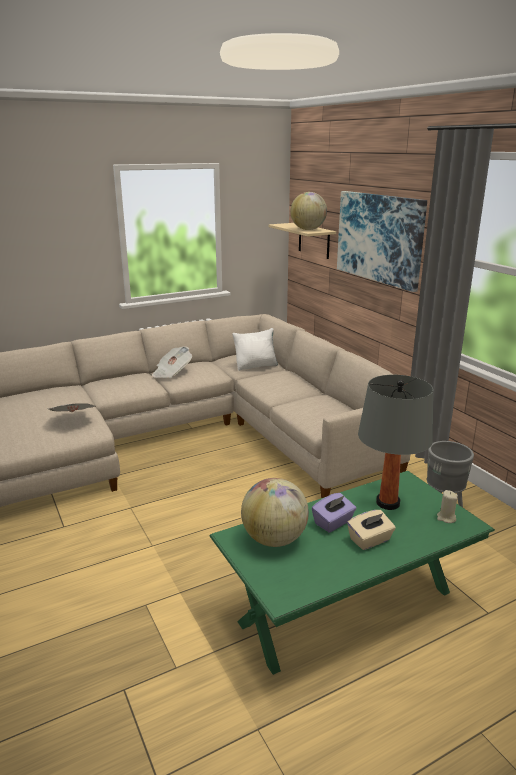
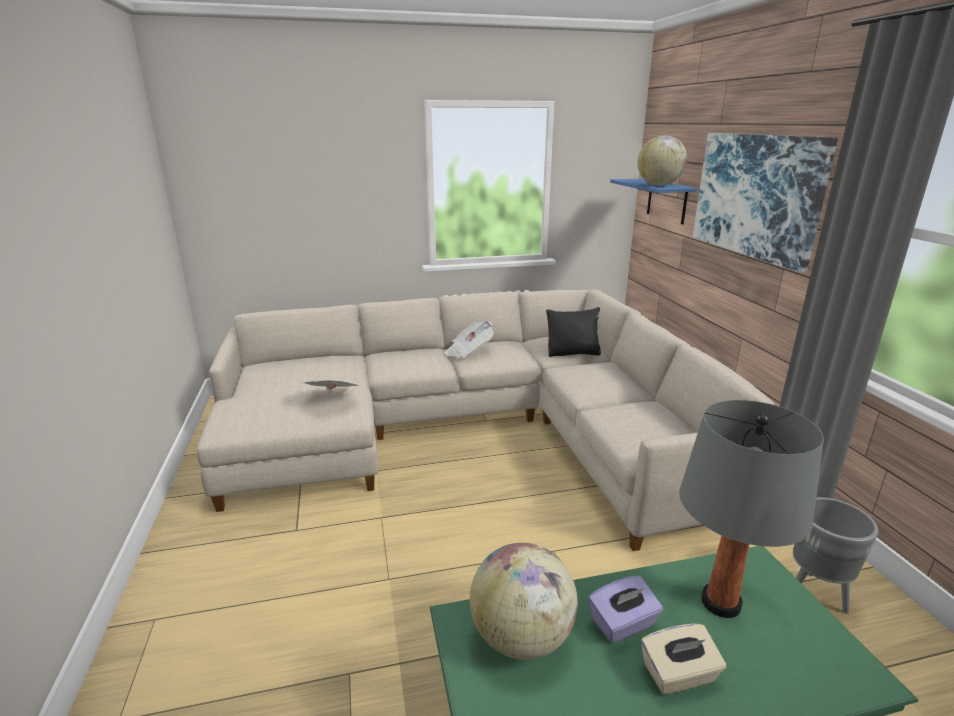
camera: 15 degrees right, 0 degrees up
white pillow [232,328,278,371] -> black pillow [546,307,601,357]
beige shelf [268,223,336,259] -> blue shelf [610,179,697,225]
beige candle [437,490,458,523] -> none

